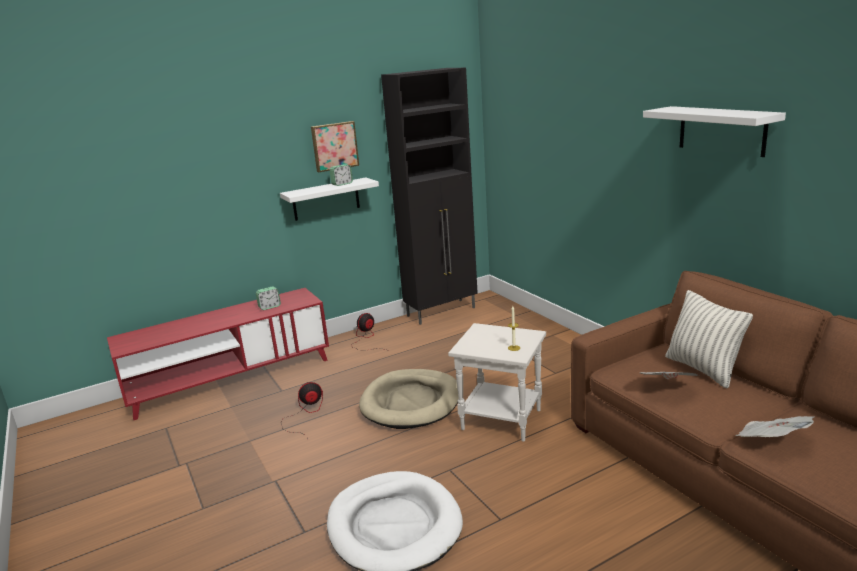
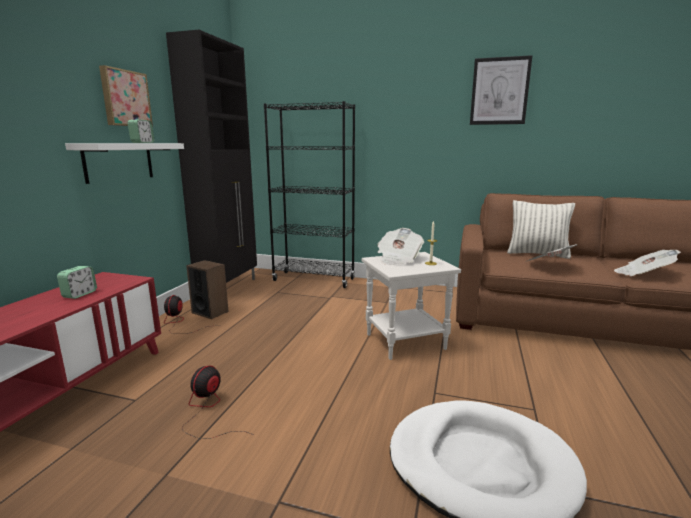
camera: 45 degrees left, 5 degrees down
beige dog bed [359,369,459,429] -> none
white shelf [643,106,786,157] -> picture [470,55,532,125]
none -> speaker [186,260,229,319]
none -> black bookcase [264,101,355,288]
none -> newspaper [377,228,424,265]

